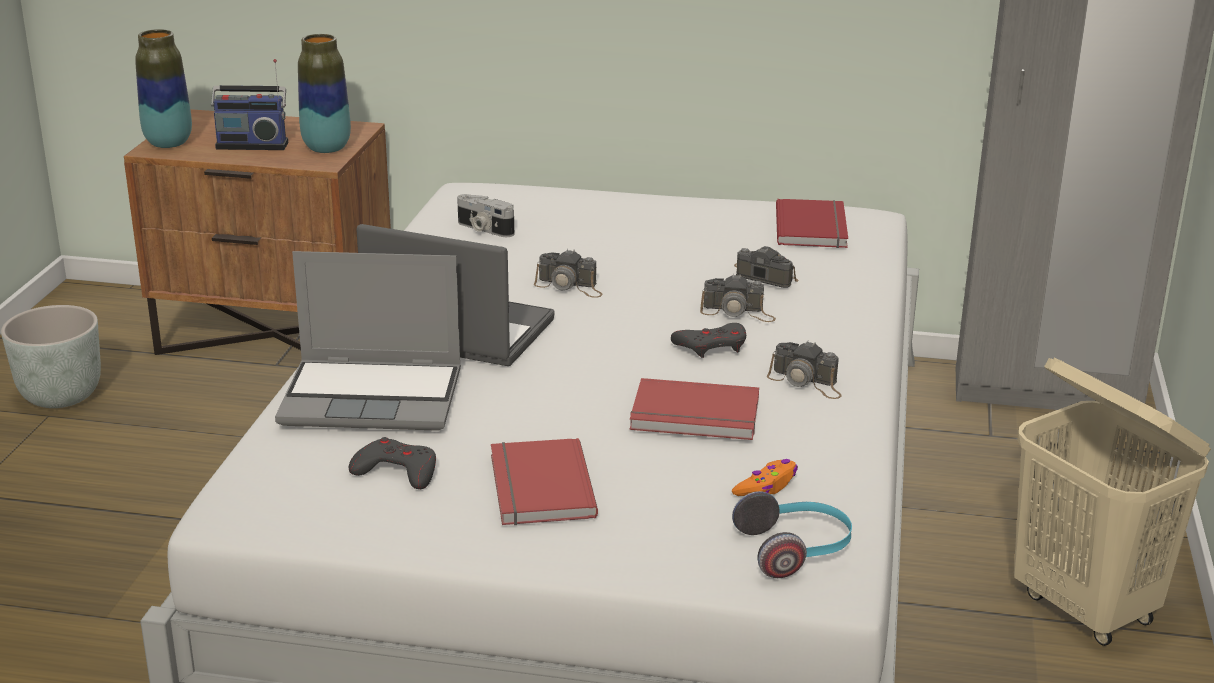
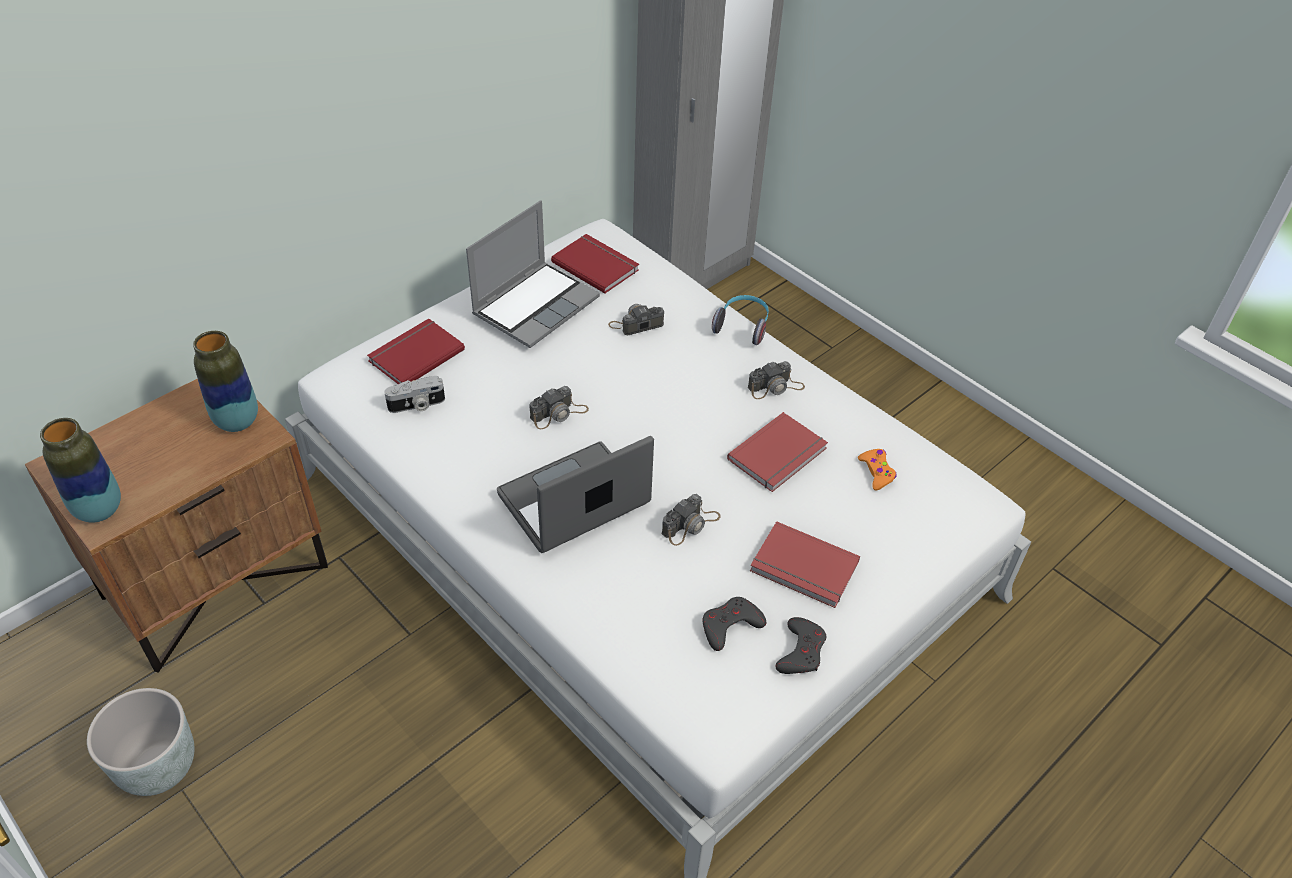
camera: 55 degrees left, 20 degrees up
radio [211,59,288,150] -> none
laptop [275,251,461,431] -> laptop moved to [466,200,600,348]
grey game controller [671,323,746,358] -> grey game controller moved to [775,617,826,674]
camera [700,274,776,322] -> camera moved to [662,494,721,546]
headphones [732,491,852,578] -> headphones moved to [712,295,769,345]
beige laundry basket [1014,358,1211,646] -> none
none -> red book [367,318,465,384]

